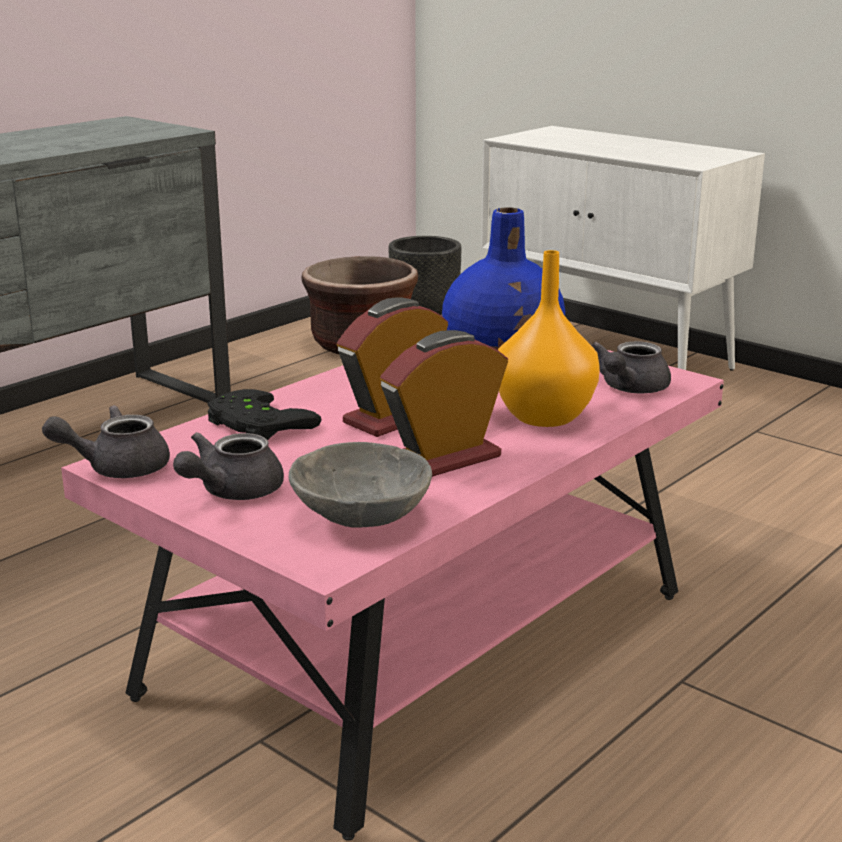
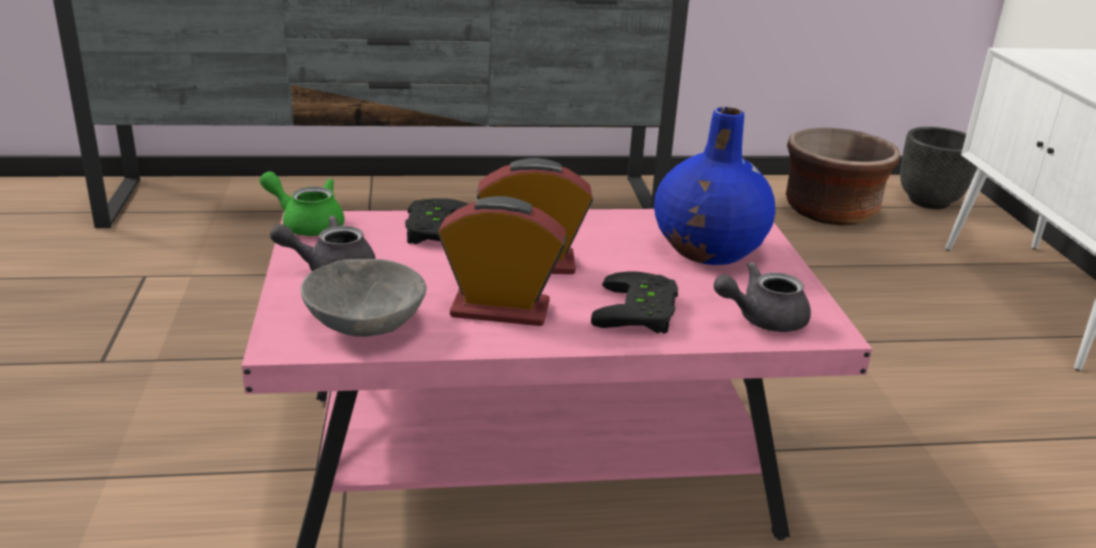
camera: 40 degrees right, 5 degrees up
grey teapot [42,405,170,478] -> green teapot [260,171,344,236]
orange vase [498,250,600,427] -> black game controller [591,271,678,334]

